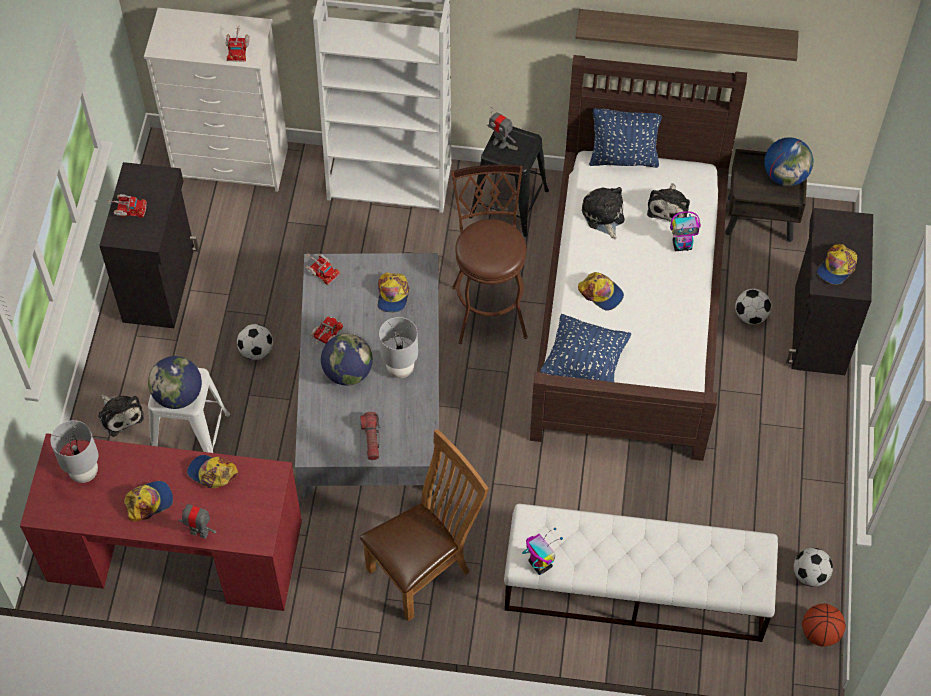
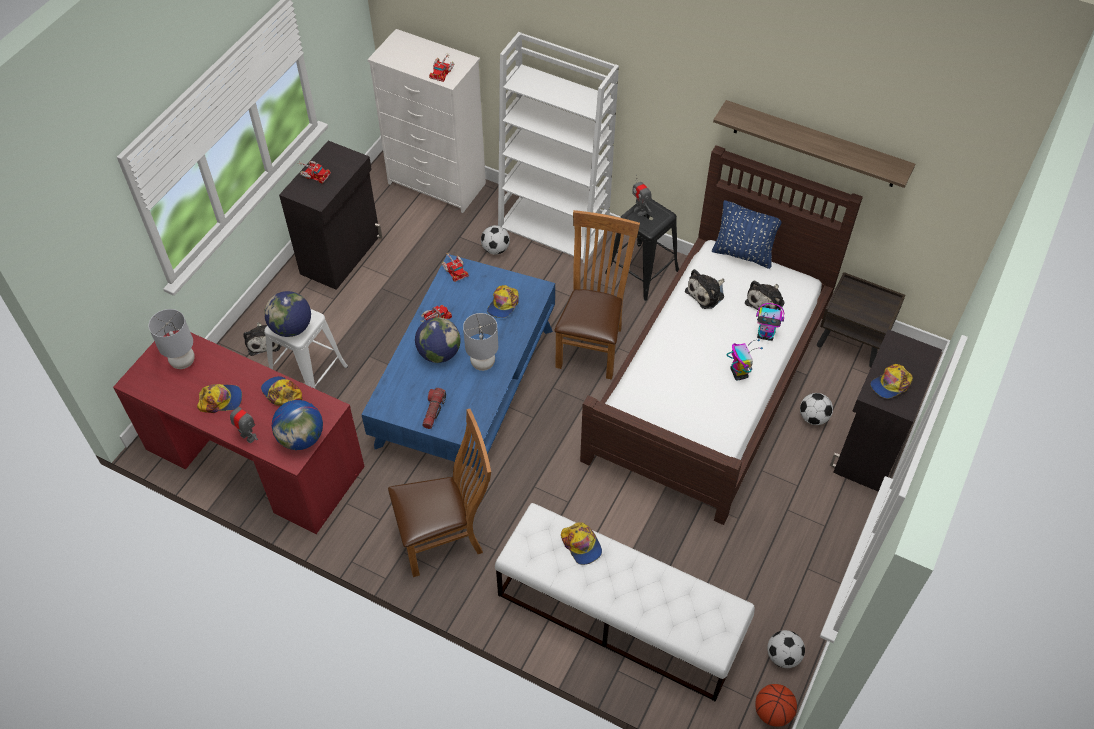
camera: 20 degrees right, 5 degrees down
football [237,324,273,360] -> football moved to [481,225,510,255]
grey coffee table [295,253,440,498] -> blue coffee table [361,254,555,481]
brown stool [451,164,528,344] -> brown chair [554,210,640,380]
toy robot [522,528,563,575] -> toy robot moved to [726,339,763,381]
blue pillow [540,314,631,382] -> none
cap [578,272,624,311] -> cap moved to [561,522,602,565]
plush toy [582,187,625,239] -> plush toy turned 135 degrees counterclockwise [685,269,724,309]
globe [764,137,813,186] -> globe moved to [272,400,323,450]

